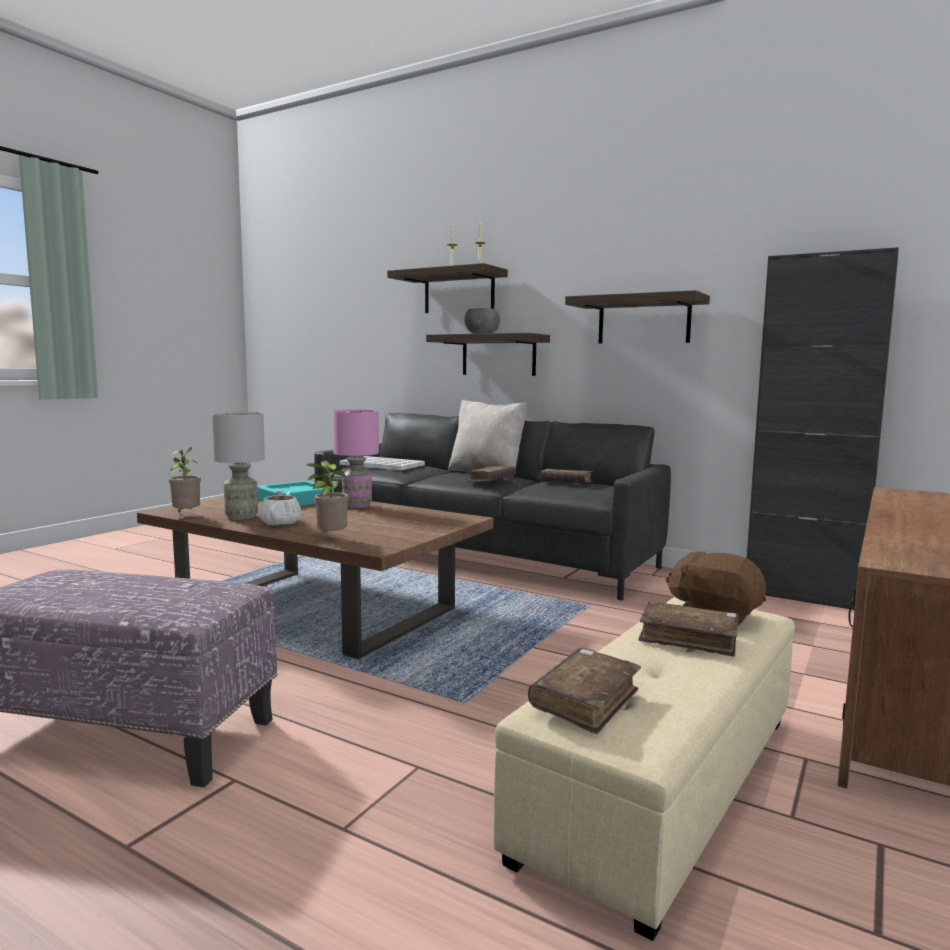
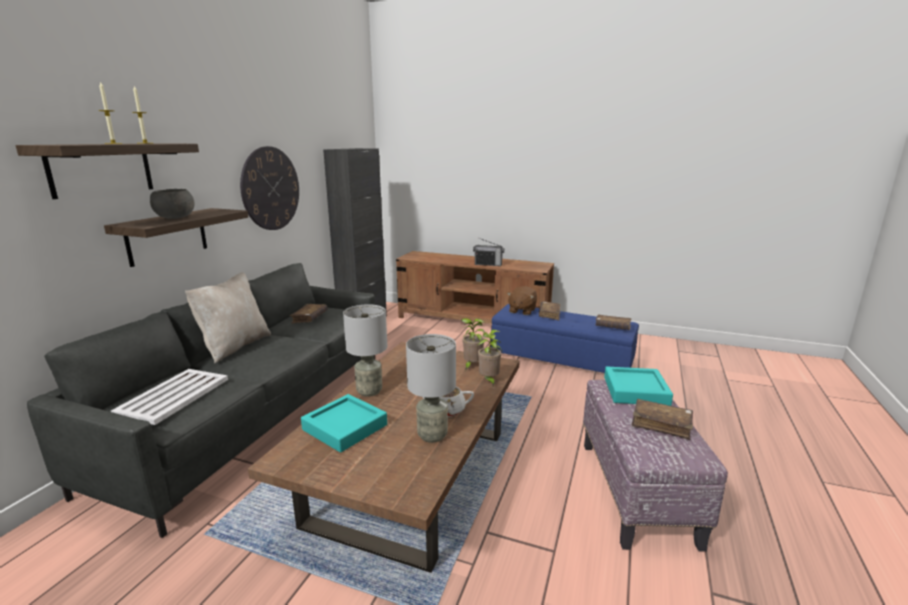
camera: 100 degrees left, 10 degrees up
potted plant [168,447,201,513] -> potted plant moved to [461,318,485,370]
pink table lamp [333,409,379,508] -> grey table lamp [343,304,387,397]
brown book [466,465,516,482] -> brown book moved to [631,399,693,440]
beige ottoman [493,597,795,941] -> blue ottoman [491,304,639,373]
shelf [565,290,710,344] -> wall clock [240,146,299,230]
none -> radio [473,238,504,266]
none -> turquoise tray [604,366,673,406]

